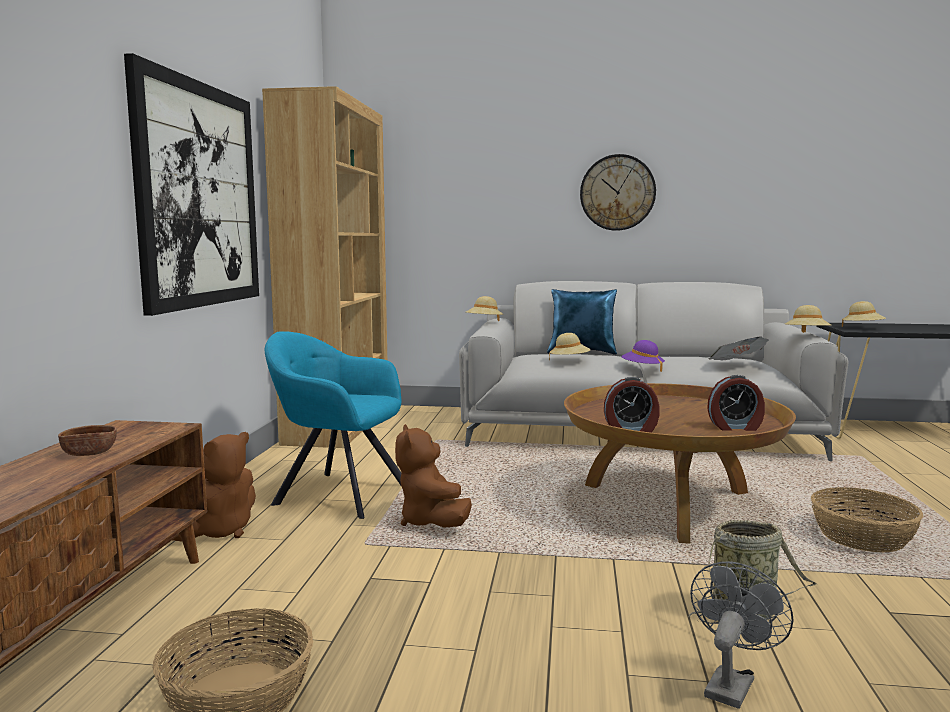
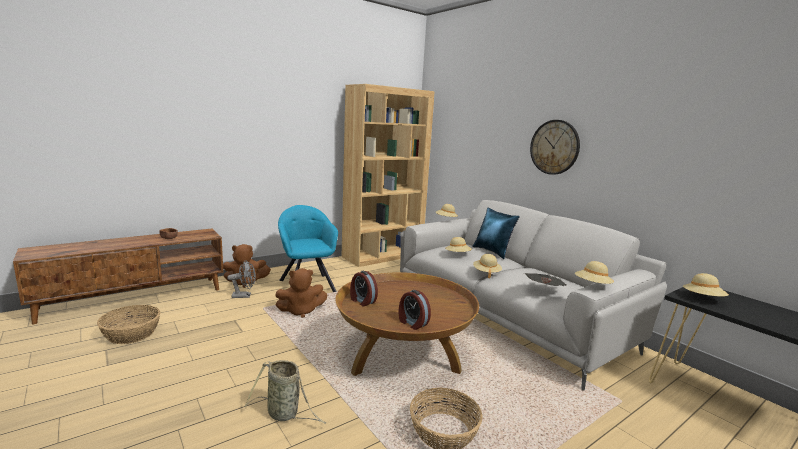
camera: 45 degrees right, 5 degrees up
picture [124,53,259,316] -> none
brown plush toy [395,424,472,527] -> brown plush toy turned 135 degrees counterclockwise [275,268,327,318]
purple hat [621,340,665,372] -> beige hat [473,254,502,278]
grey fan [690,562,794,709] -> grey fan moved to [227,260,256,298]

